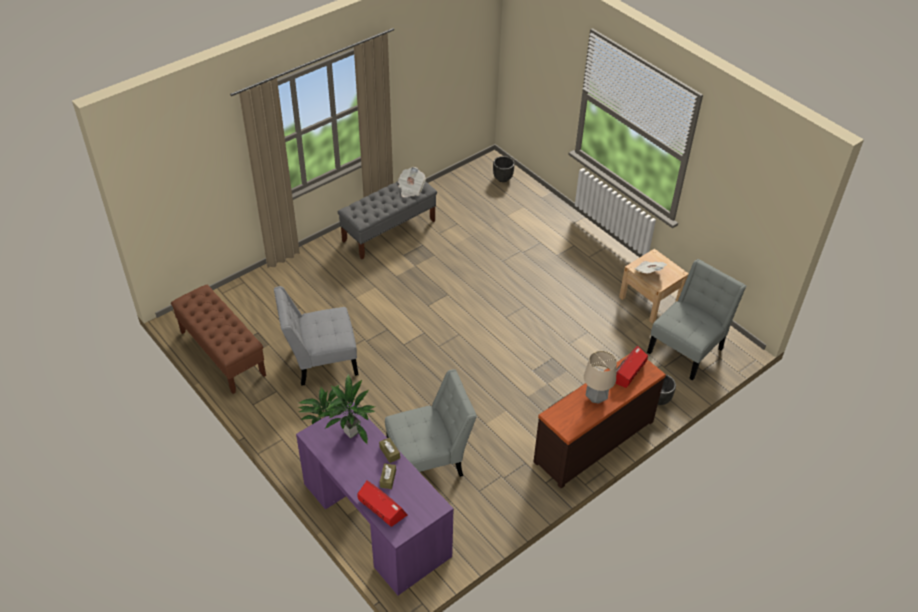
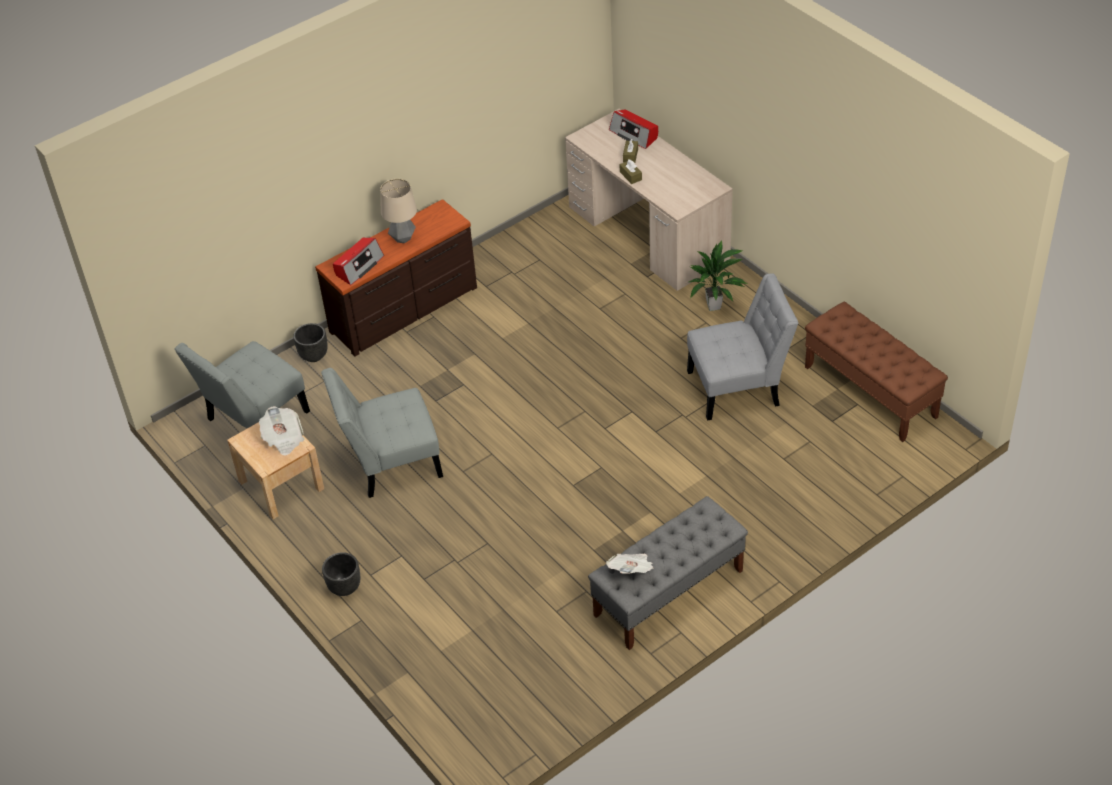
camera: 175 degrees left, 0 degrees up
purple desk [296,402,454,595] -> beige desk [565,109,733,291]
potted plant [318,374,376,444] -> none
grey chair [385,369,477,477] -> grey chair moved to [321,368,443,498]
black planter [493,156,515,182] -> black planter moved to [322,552,360,596]

